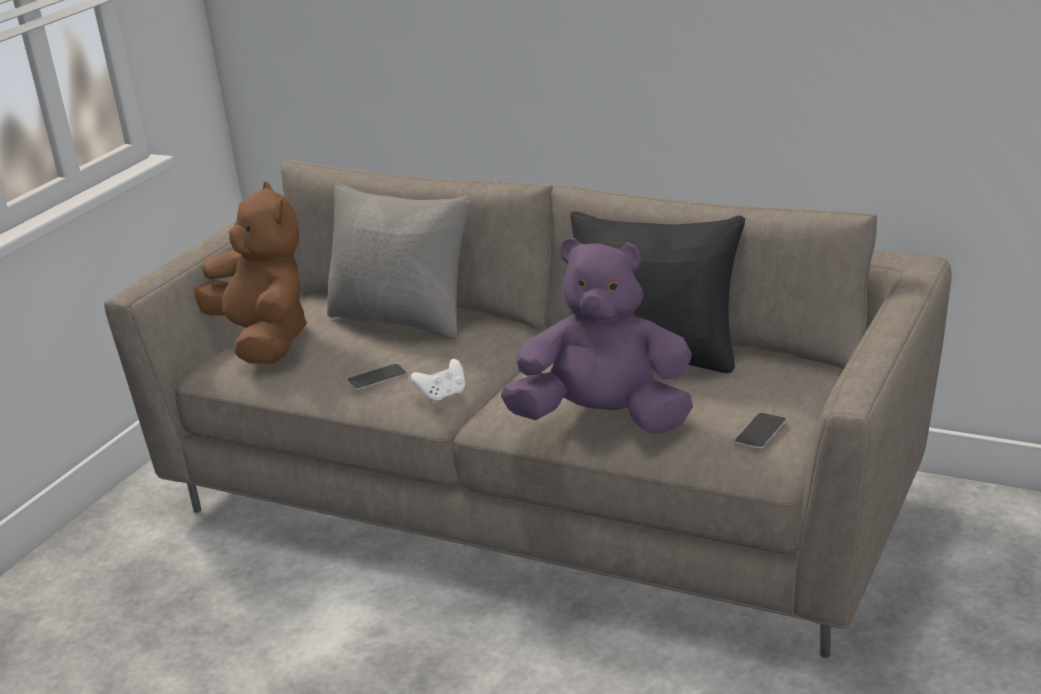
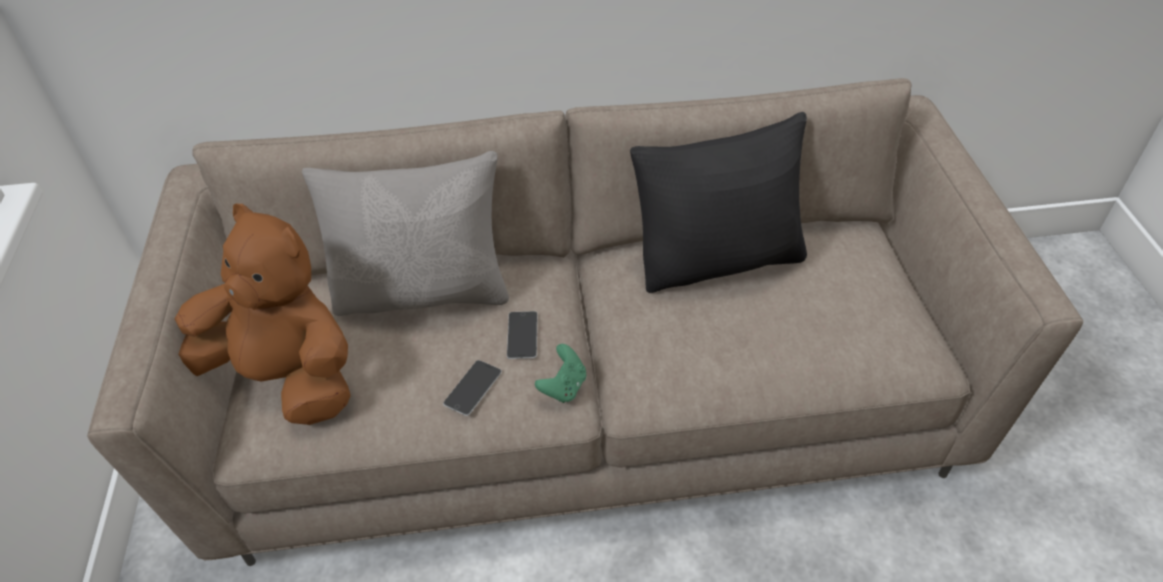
camera: 35 degrees left, 20 degrees up
white game controller [411,359,465,404] -> green game controller [535,344,586,403]
purple plush toy [501,238,693,434] -> none
phone [734,413,787,449] -> phone moved to [507,311,538,359]

